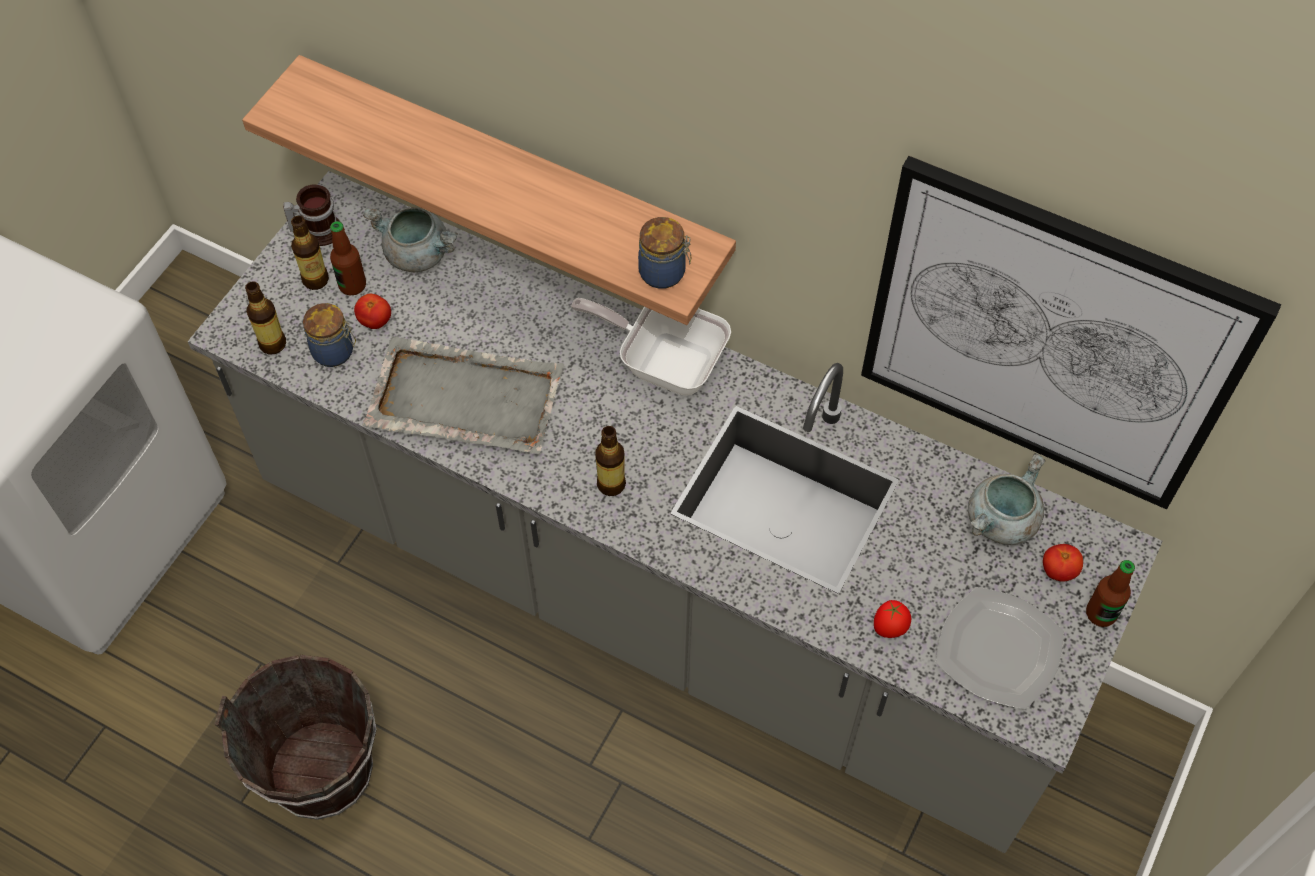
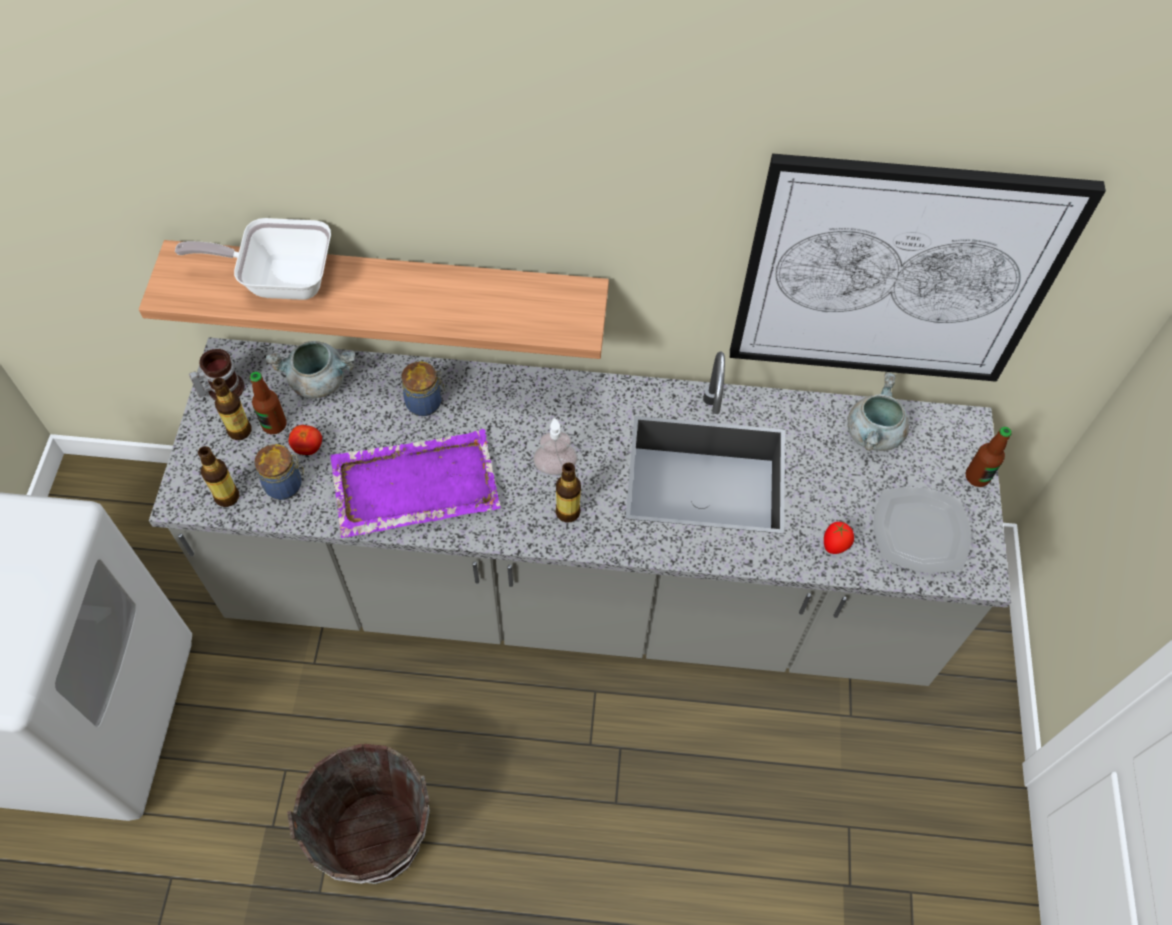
camera: 25 degrees left, 0 degrees up
grey tray [363,336,564,454] -> purple tray [330,428,501,538]
frying pan [571,298,731,395] -> frying pan moved to [175,218,331,300]
jar [638,217,691,289] -> jar moved to [402,361,445,416]
tomato [1043,544,1083,582] -> none
none -> soap dispenser [533,418,578,475]

